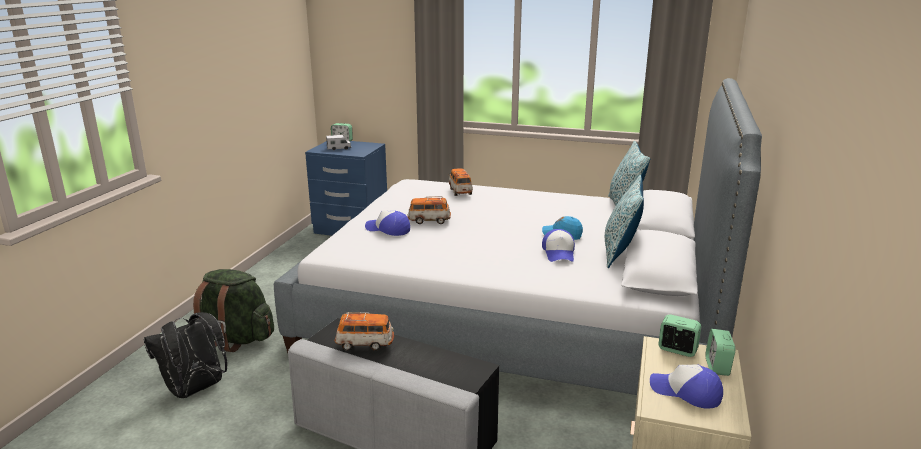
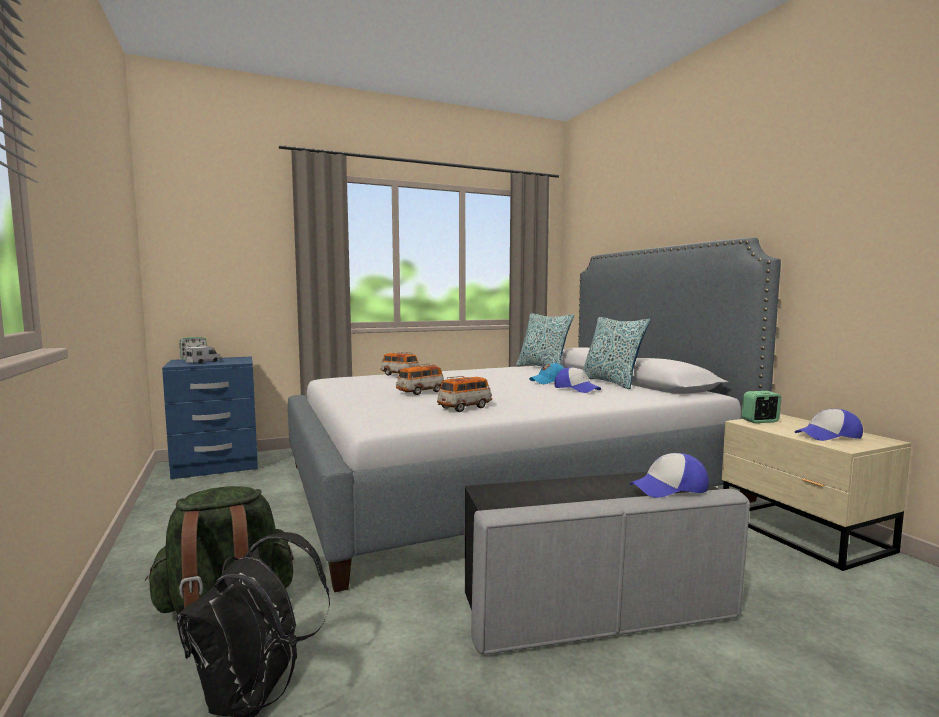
camera: 40 degrees left, 15 degrees down
toy car [335,312,394,351] -> toy car moved to [437,376,492,412]
cap [365,211,410,236] -> cap moved to [629,453,709,498]
alarm clock [706,329,735,376] -> none

